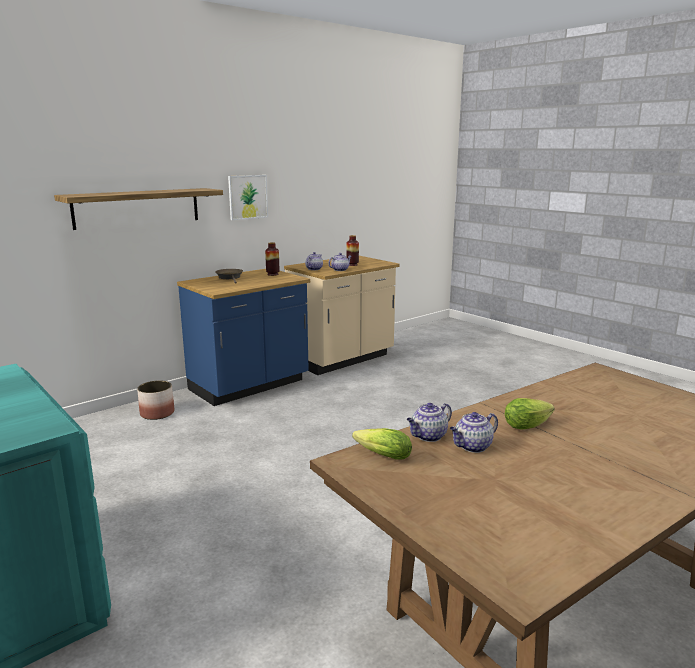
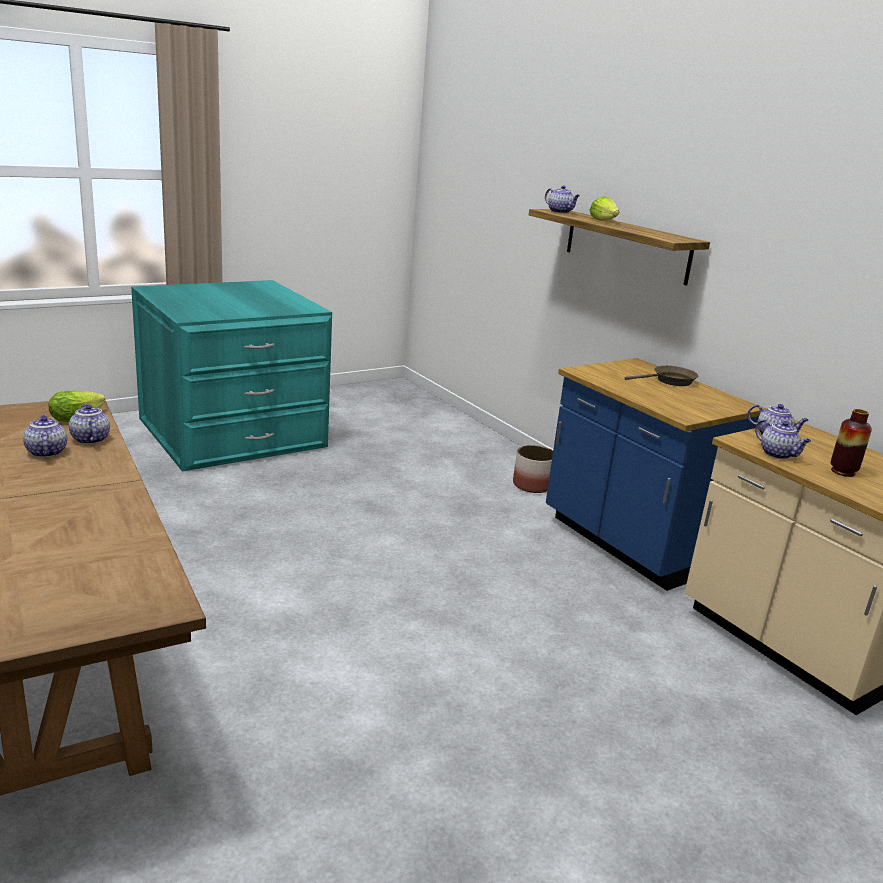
camera: 95 degrees right, 5 degrees up
picture [228,175,268,220] -> none
vase [265,242,279,276] -> none
lettuce [505,398,554,430] -> lettuce moved to [590,196,619,220]
none -> teapot [545,185,580,214]

